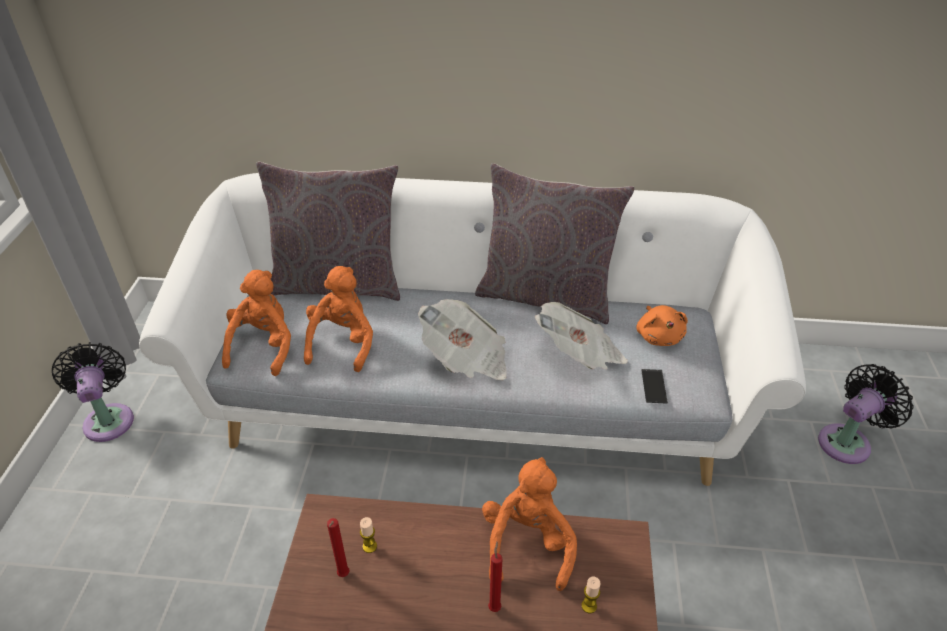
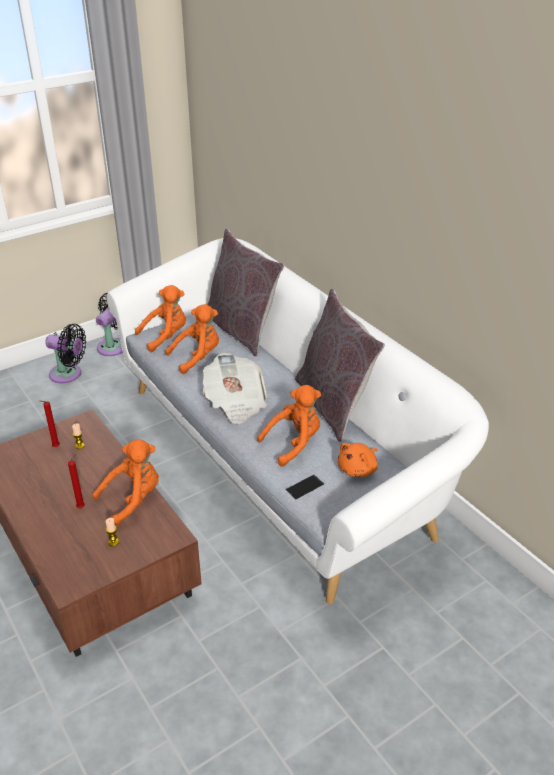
camera: 50 degrees right, 5 degrees down
newspaper [535,302,628,370] -> orange plush toy [257,385,321,467]
black fan [818,364,914,464] -> black fan moved to [45,324,86,383]

